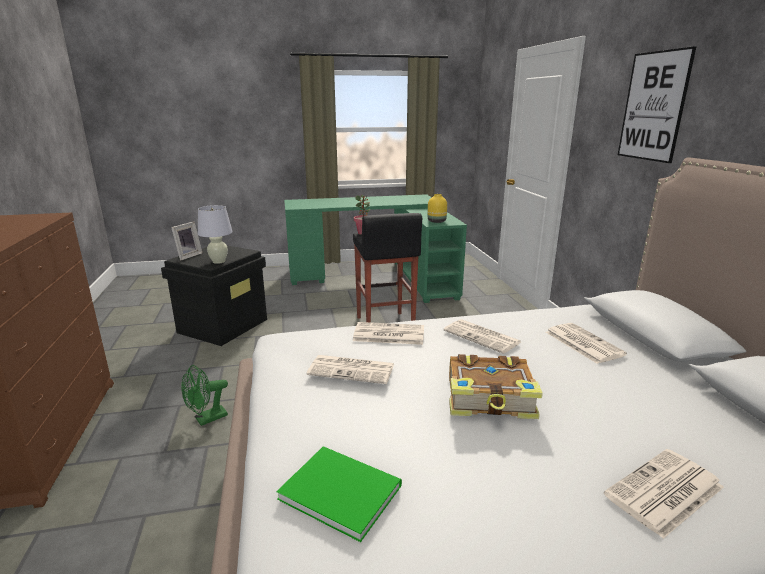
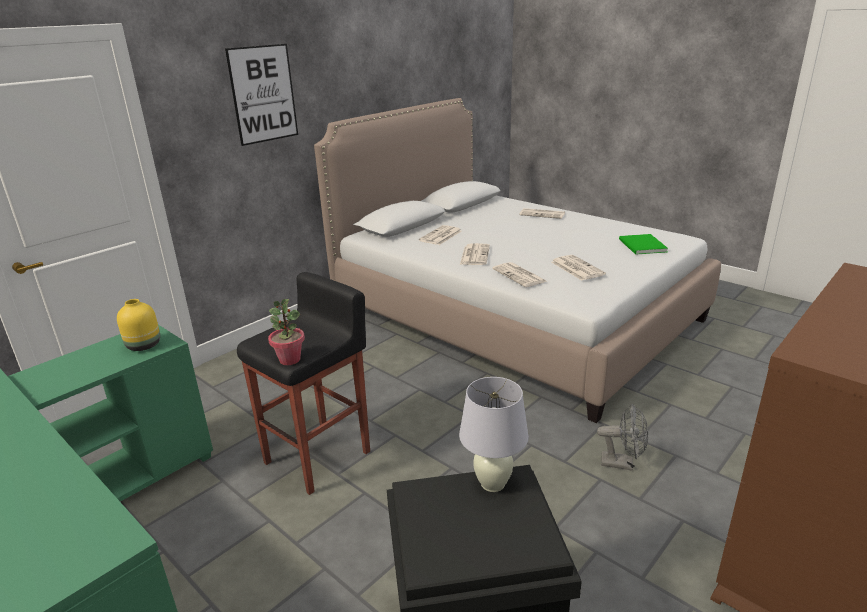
camera: 125 degrees left, 5 degrees up
picture frame [171,221,202,261] -> none
green fan [181,365,228,426] -> grey fan [597,404,648,471]
book [449,354,543,419] -> none

